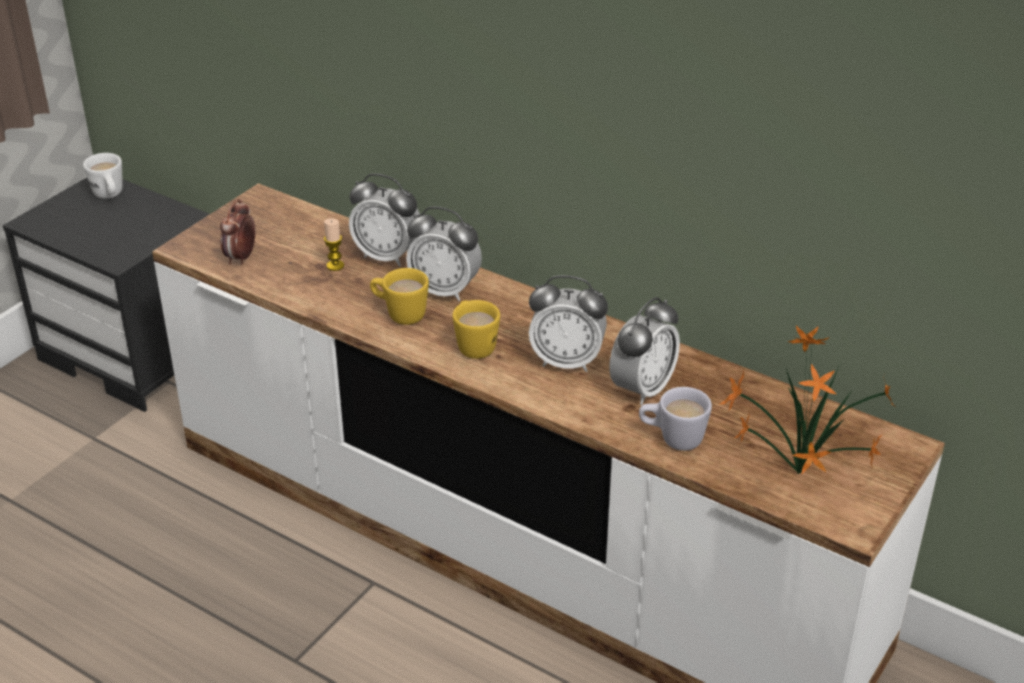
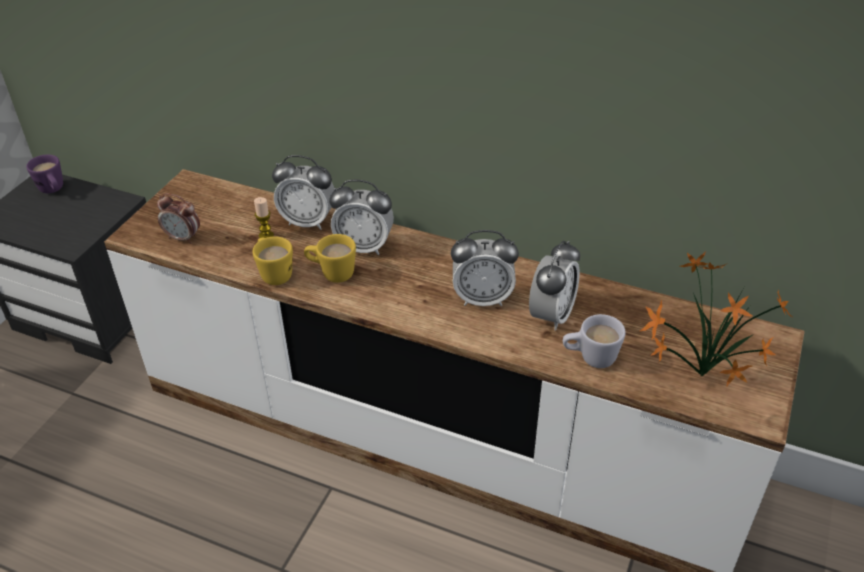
camera: 10 degrees left, 5 degrees up
white mug [83,153,123,199] -> purple mug [26,155,63,193]
alarm clock [220,199,256,264] -> alarm clock turned 75 degrees counterclockwise [157,193,200,244]
yellow mug [452,300,500,359] -> yellow mug moved to [253,236,293,285]

